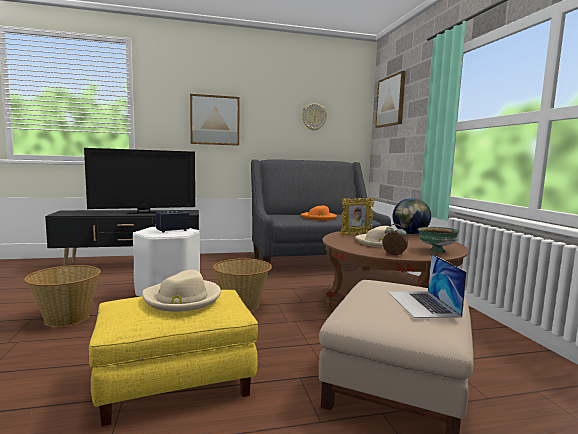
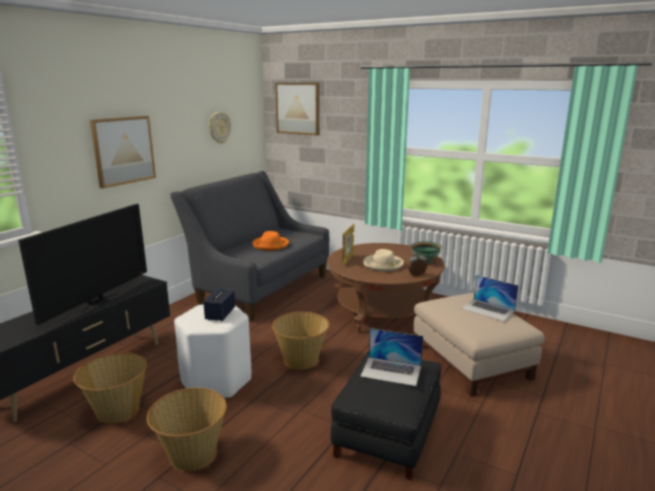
camera: 45 degrees left, 10 degrees up
yellow ottoman [89,290,258,426] -> black ottoman [330,351,441,480]
beige hat [142,270,221,312] -> laptop [360,328,423,386]
globe [393,198,431,235] -> none
none -> basket [73,353,147,424]

